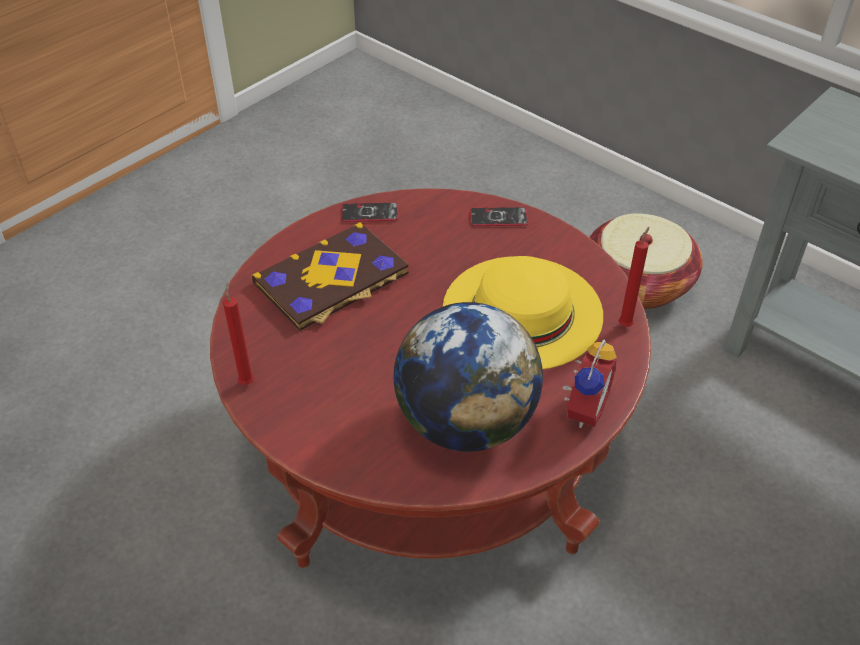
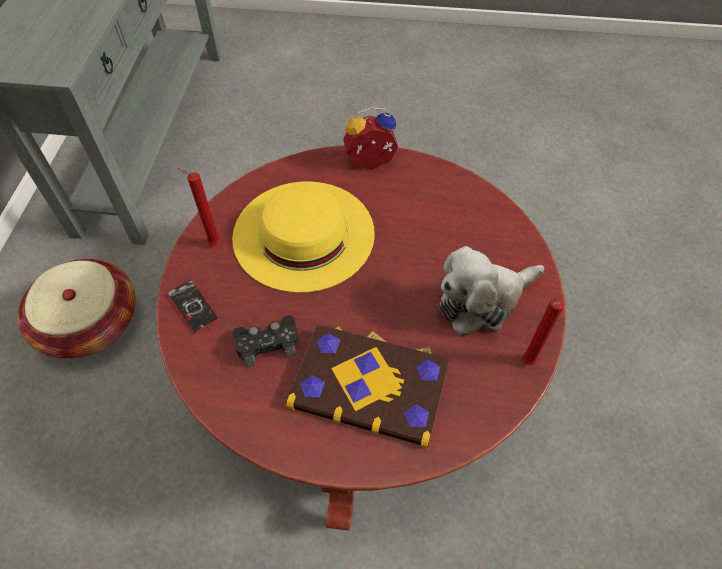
camera: 125 degrees left, 10 degrees up
phone [341,202,399,222] -> none
globe [394,302,543,452] -> none
red candle [619,227,649,327] -> red candle moved to [177,168,221,246]
none -> black game controller [233,315,299,367]
none -> plush toy [438,246,544,336]

